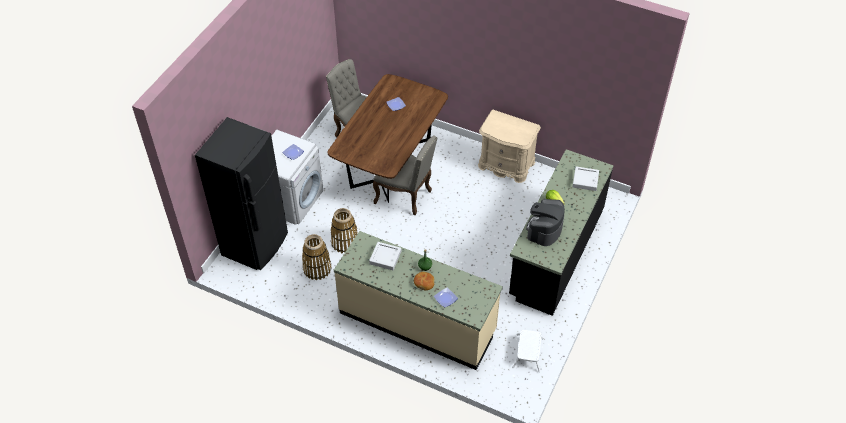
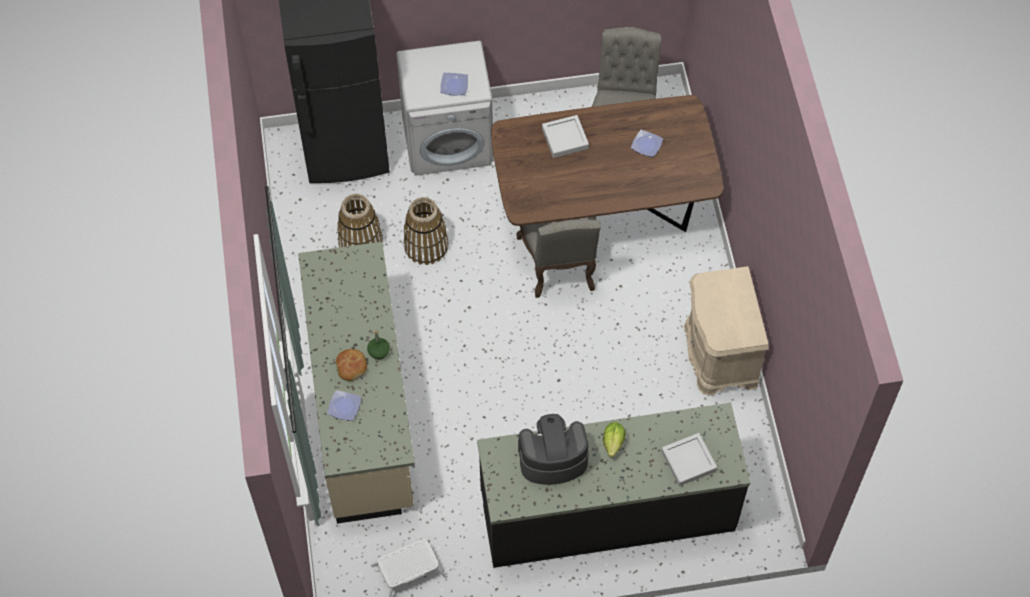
camera: 55 degrees right, 10 degrees up
grey tray [369,242,401,270] -> grey tray moved to [542,115,589,158]

